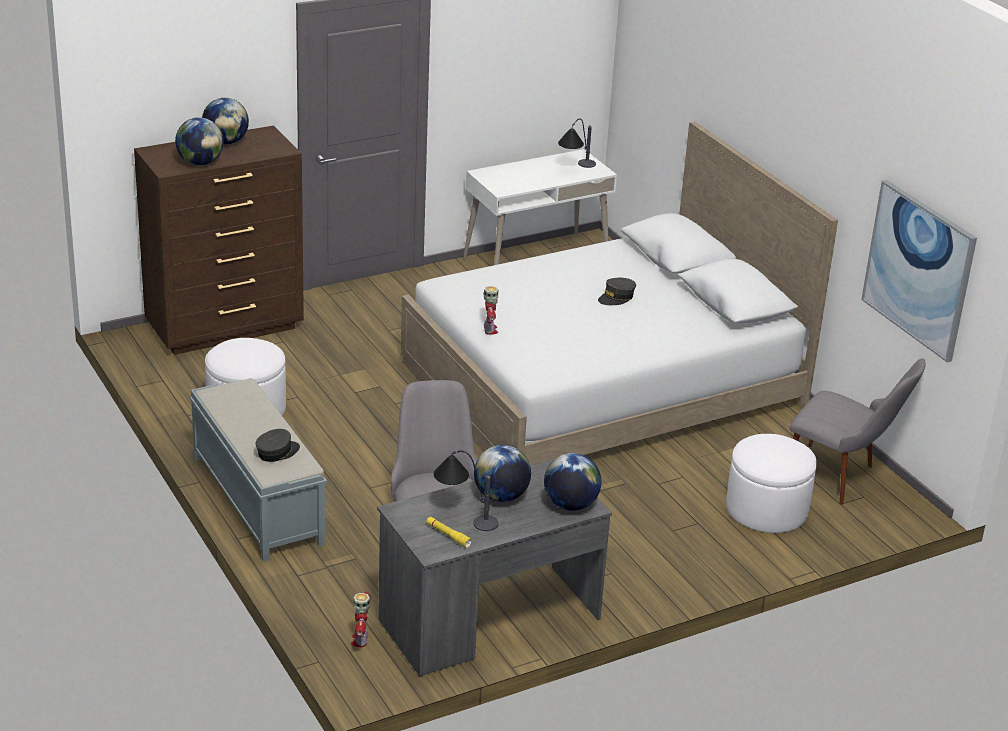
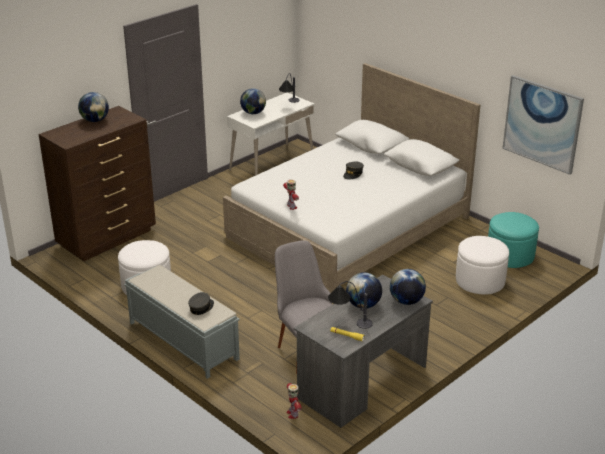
camera: 15 degrees left, 0 degrees up
globe [175,117,224,165] -> globe moved to [240,88,266,114]
grey chair [790,358,926,505] -> turquoise ottoman [488,212,539,268]

